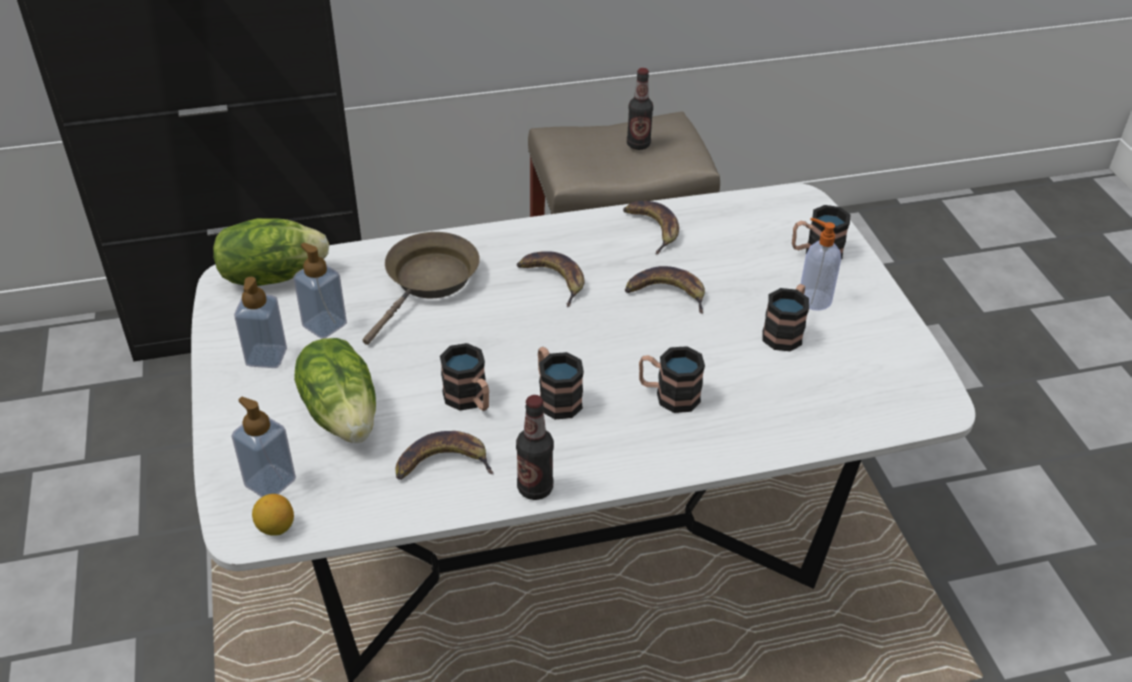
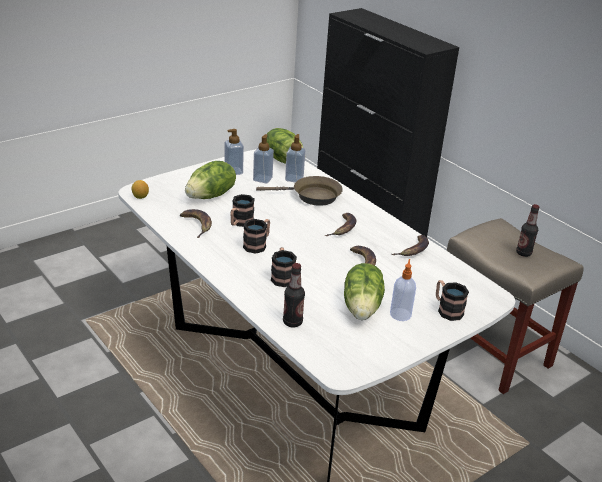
camera: 65 degrees right, 10 degrees down
soap dispenser [231,397,296,497] -> soap dispenser moved to [285,134,305,182]
bottle [516,395,554,500] -> bottle moved to [283,263,305,327]
mug [762,284,809,351] -> lettuce [344,263,385,320]

